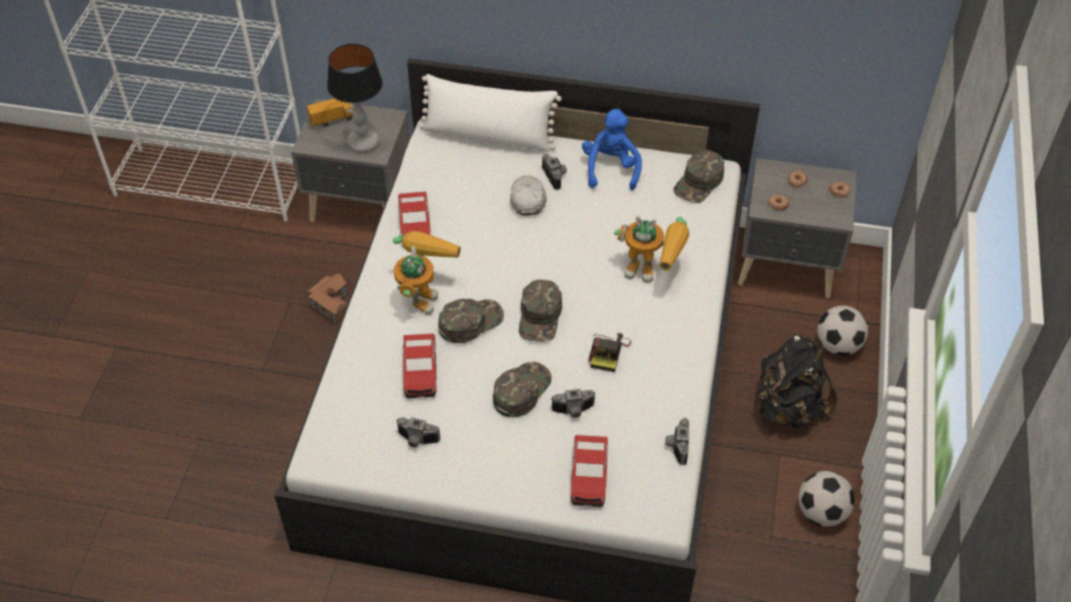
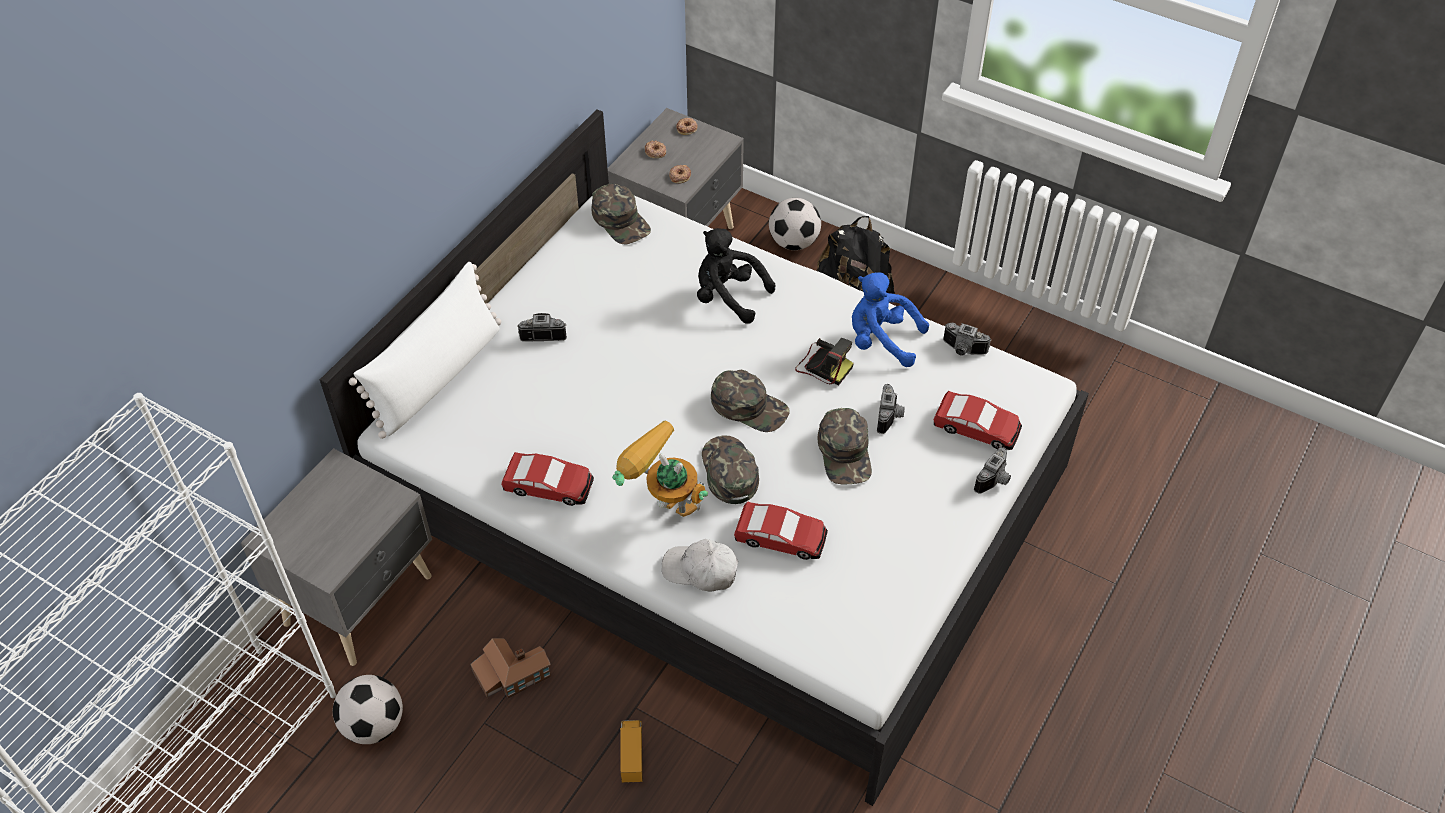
camera: 70 degrees left, 0 degrees up
toy truck [307,98,354,127] -> toy truck moved to [620,720,643,783]
table lamp [327,44,383,153] -> none
camera [396,417,440,448] -> camera moved to [974,447,1011,494]
green cap [493,362,552,417] -> green cap turned 150 degrees counterclockwise [818,408,872,484]
white cap [510,175,547,216] -> white cap moved to [662,539,738,591]
blue plush toy [582,109,642,190] -> blue plush toy moved to [852,272,929,367]
toy robot [614,216,689,283] -> black plush toy [697,228,775,324]
football [798,471,855,527] -> football moved to [333,675,403,744]

